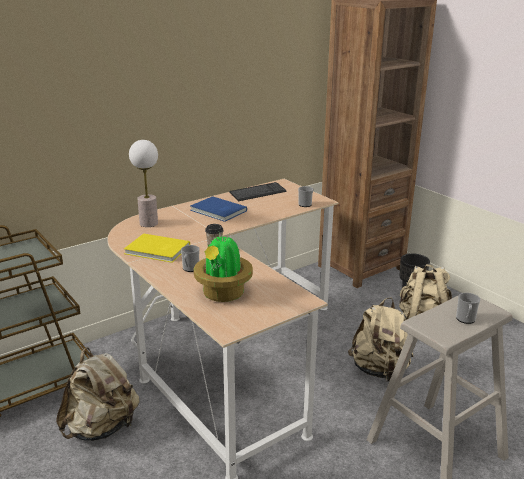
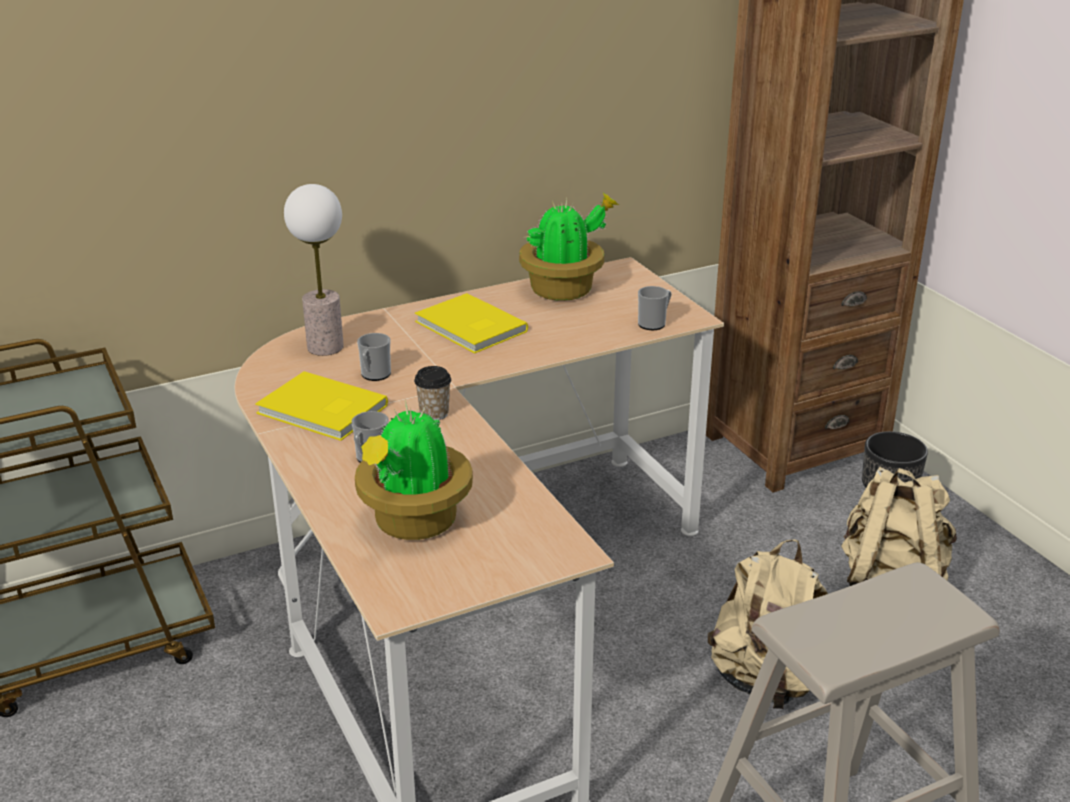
camera: 10 degrees right, 5 degrees up
beige backpack [56,347,140,441] -> none
blue book [190,196,247,222] -> yellow book [415,293,528,353]
keyboard [229,182,287,201] -> potted plant [519,192,619,301]
mug [456,293,480,324] -> mug moved to [357,333,391,381]

